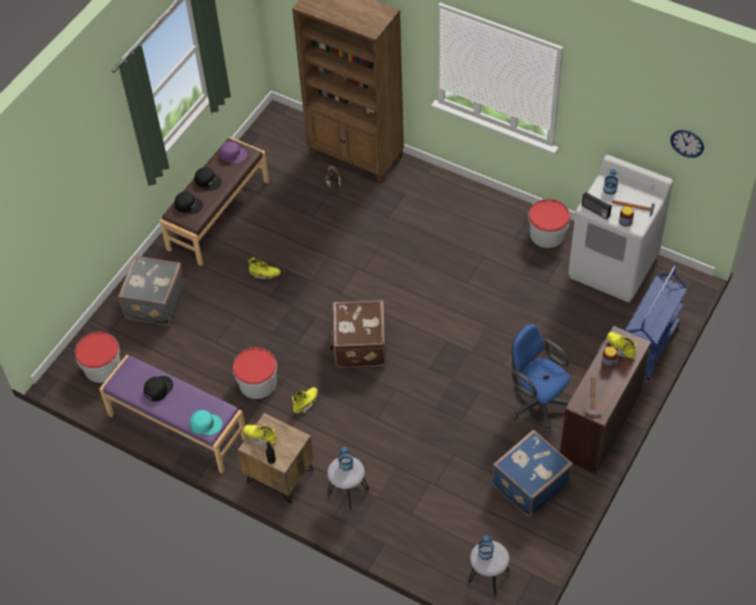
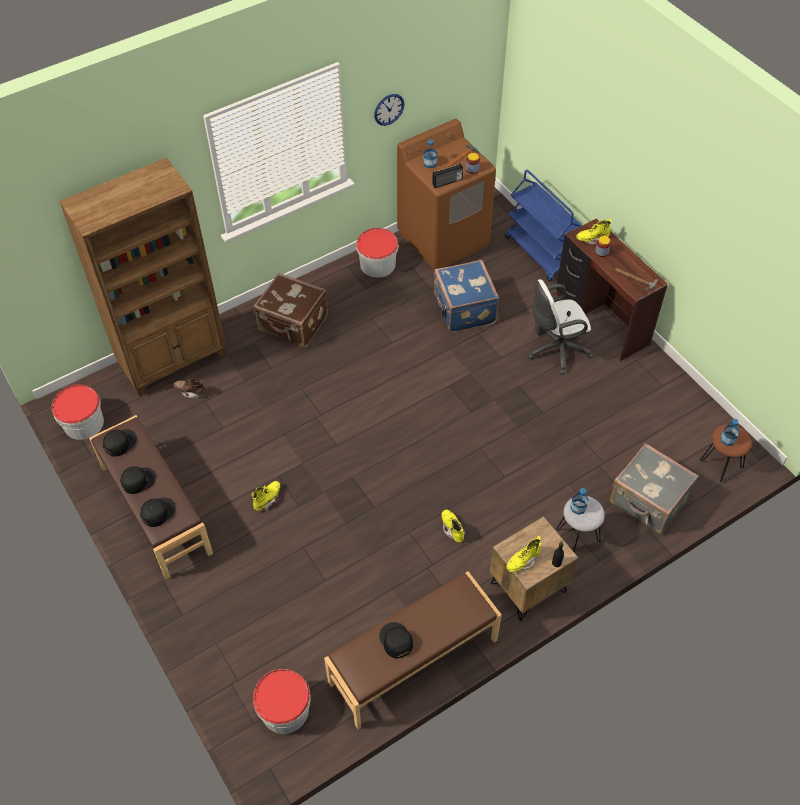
camera: 65 degrees left, 0 degrees up
purple bench [99,355,247,473] -> brown bench [324,571,502,729]
grey suitcase [118,256,185,325] -> grey suitcase moved to [610,443,699,535]
turquoise cap [190,410,222,435] -> none
purple cap [219,141,247,163] -> black cap [103,429,137,457]
bucket [233,347,277,399] -> bucket moved to [52,384,104,440]
brown suitcase [330,300,386,368] -> brown suitcase moved to [253,273,328,348]
grey stool [468,541,509,597] -> brown stool [700,424,752,483]
blue suitcase [492,430,573,517] -> blue suitcase moved to [434,260,499,333]
blue office chair [511,323,570,433] -> white office chair [528,279,593,375]
white washing machine [568,155,673,302] -> brown washing machine [397,119,496,271]
wall clock [670,130,704,158] -> wall clock moved to [374,94,404,126]

